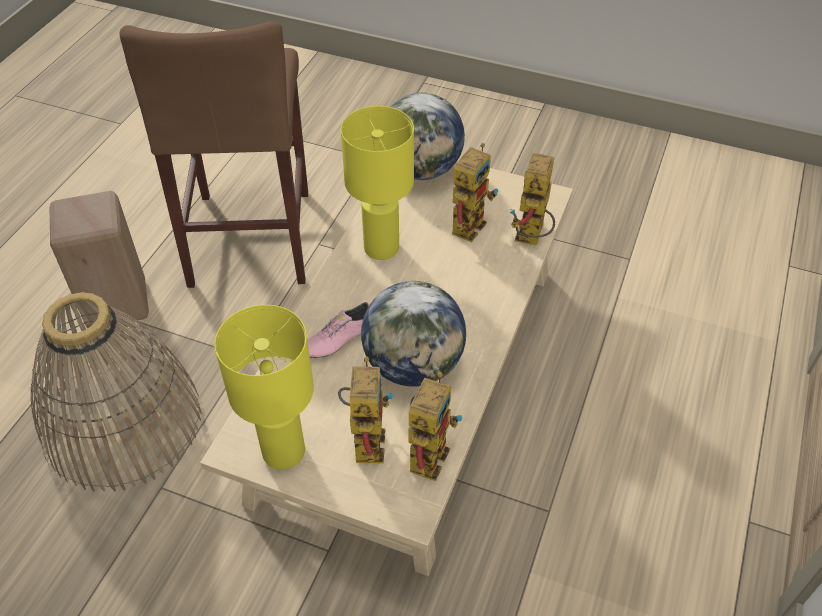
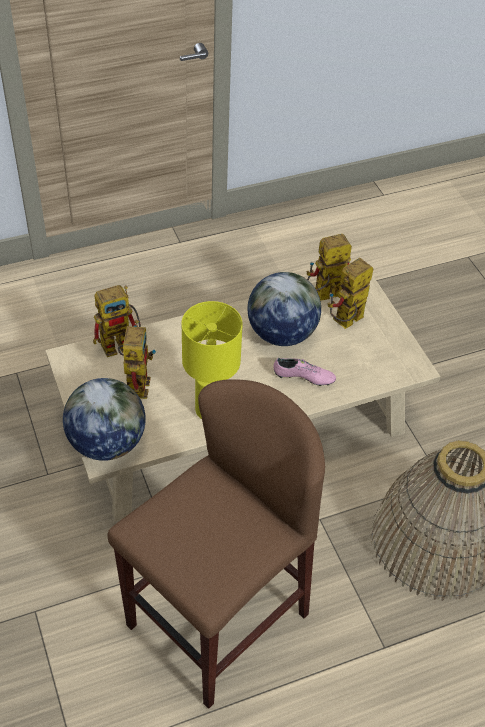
camera: 135 degrees left, 0 degrees up
beige stool [50,191,149,326] -> none
yellow table lamp [214,305,314,470] -> none
toy robot [452,143,498,242] -> toy robot turned 105 degrees clockwise [118,320,156,399]

